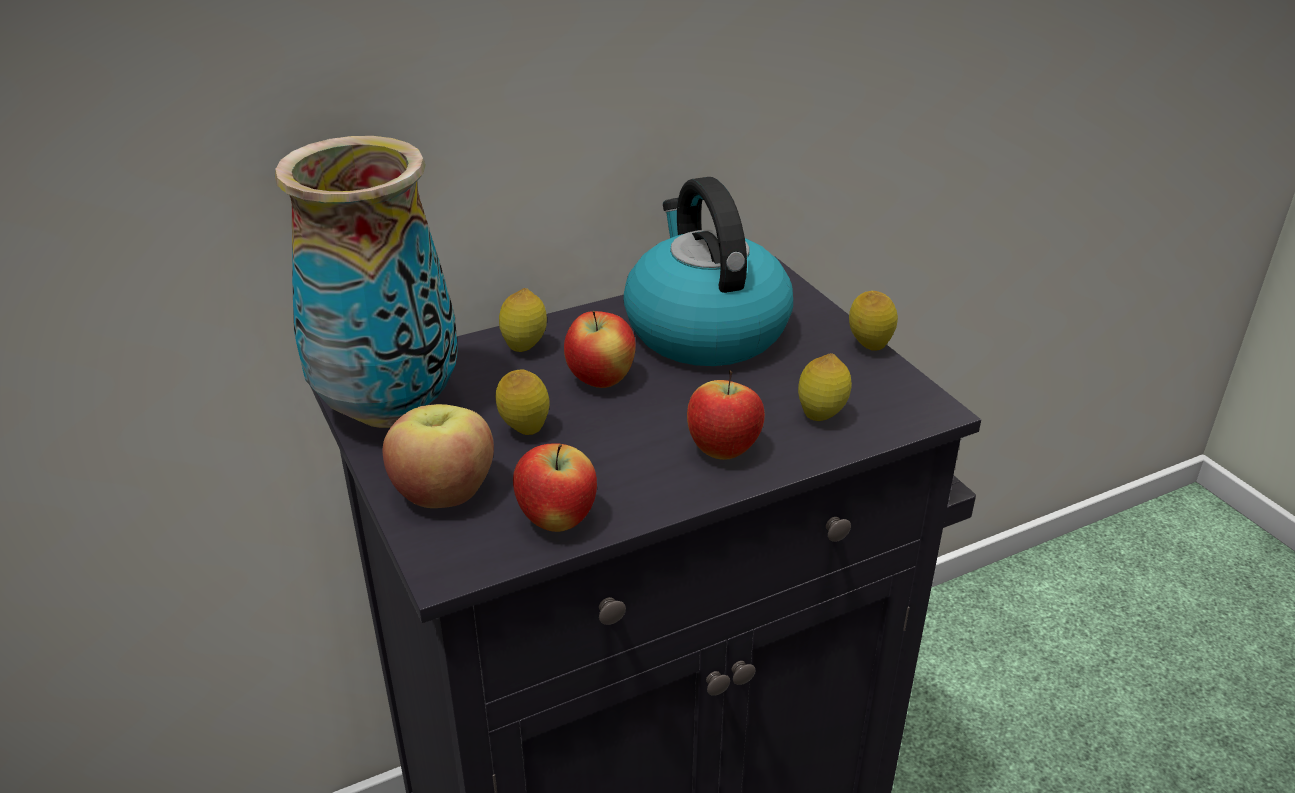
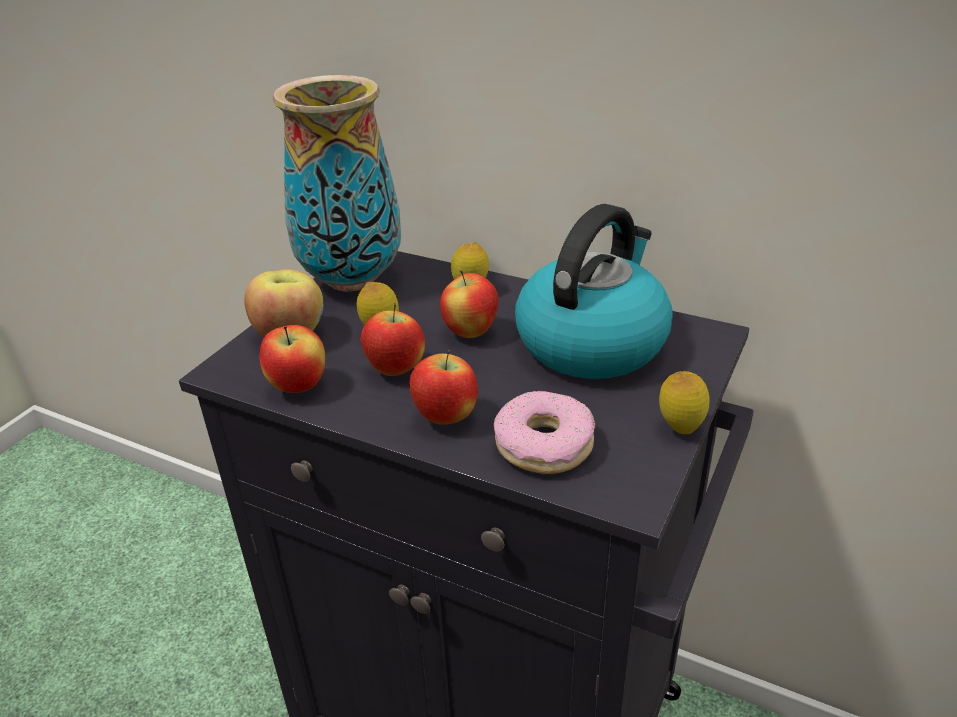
camera: 55 degrees right, 0 degrees up
lemon [798,353,852,421] -> donut [493,391,595,474]
none -> apple [361,303,425,376]

